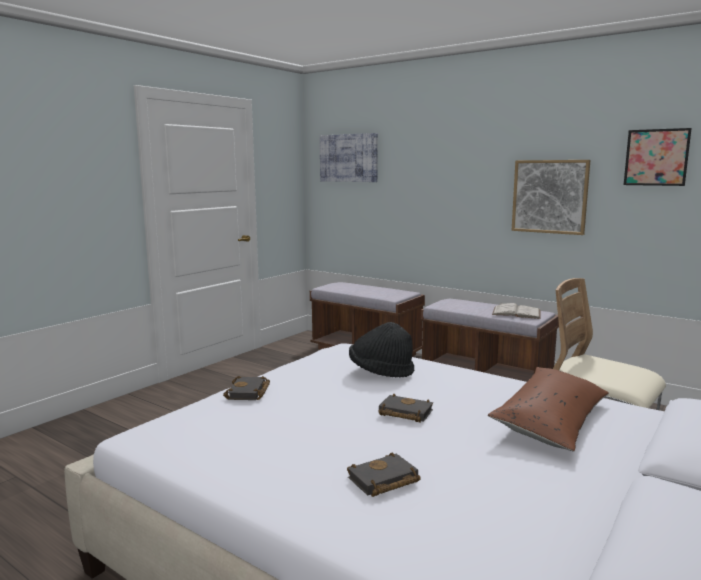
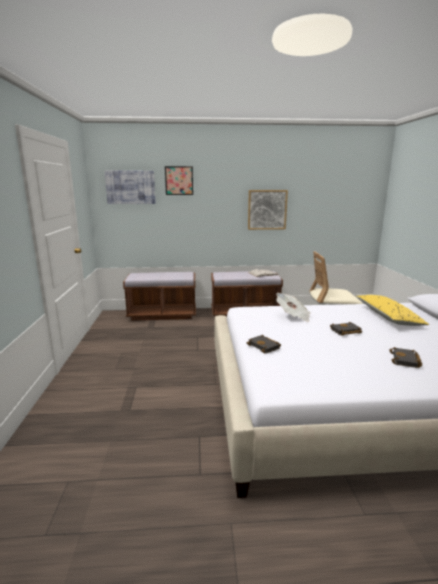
camera: 40 degrees left, 5 degrees up
black hat [349,322,414,378] -> newspaper [276,293,311,322]
brown pillow [487,367,609,451] -> yellow pillow [356,295,429,326]
picture [624,128,692,186] -> picture moved to [165,166,193,195]

